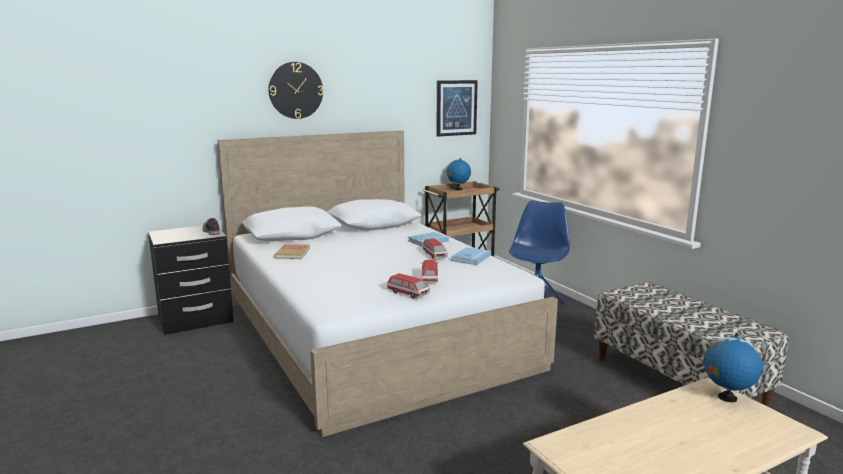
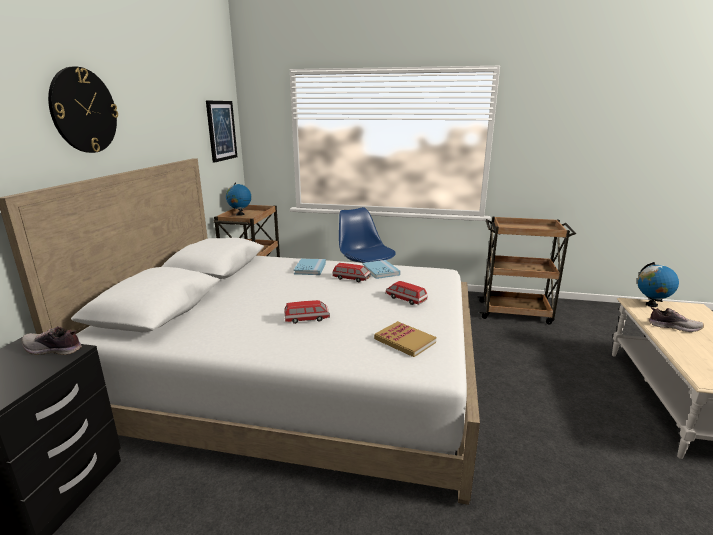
camera: 50 degrees left, 5 degrees up
book [274,244,310,259] -> book moved to [374,321,436,357]
toy car [387,273,430,298] -> toy car moved to [284,300,330,324]
bench [594,282,789,408] -> brown cart [477,217,576,325]
none -> shoe [649,307,704,332]

